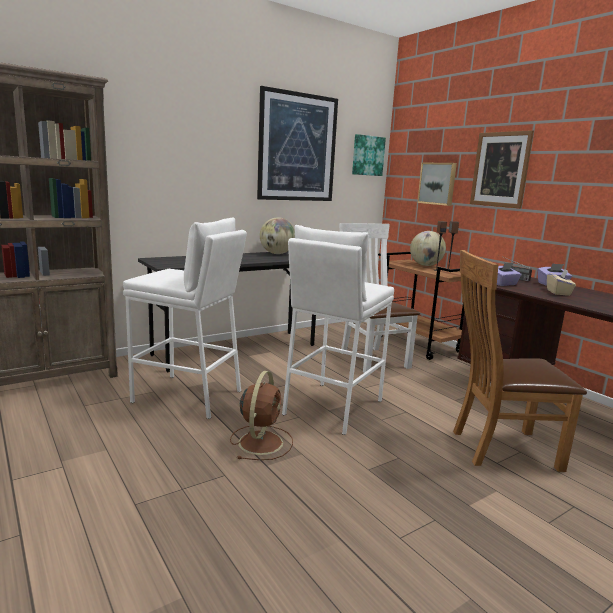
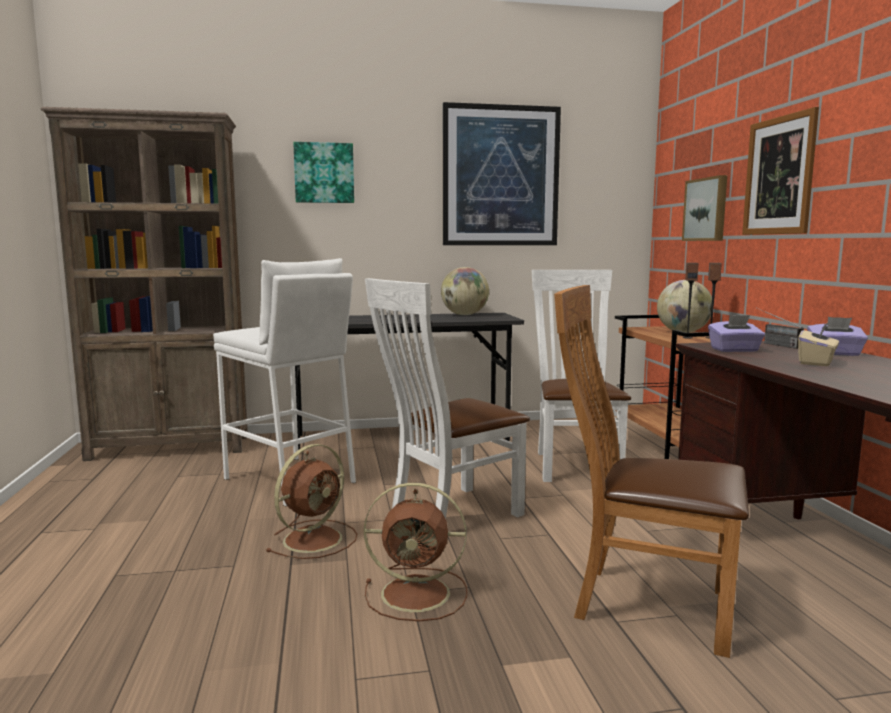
camera: 25 degrees right, 5 degrees down
white stool [282,225,394,435] -> white chair [365,278,530,519]
picture [352,134,386,176] -> picture moved to [293,142,354,203]
none -> brown fan [364,483,467,621]

